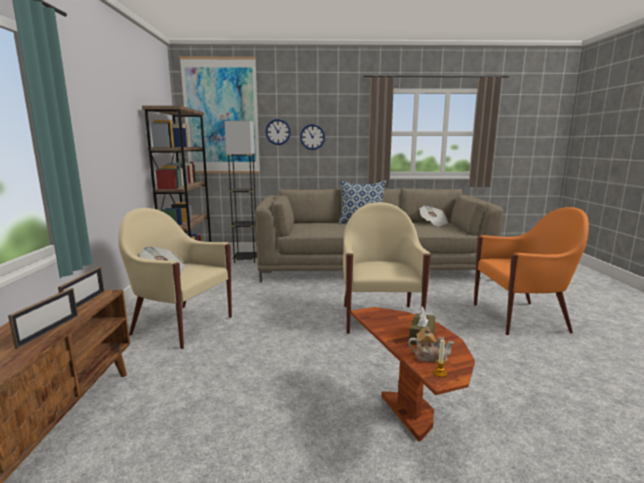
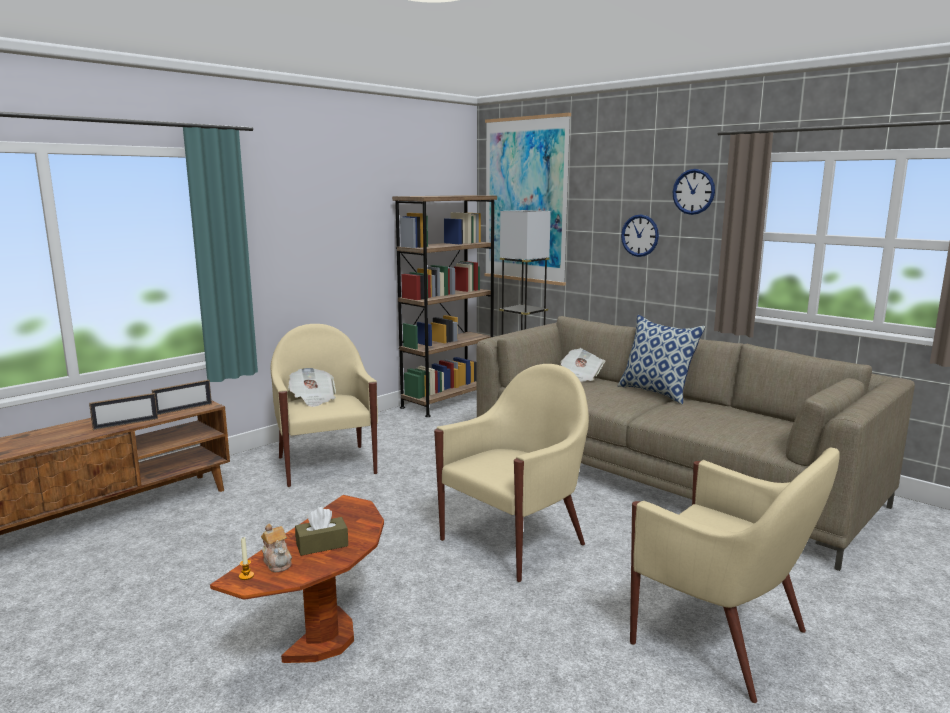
camera: 45 degrees right, 0 degrees up
wall clock [266,119,291,145] -> wall clock moved to [673,169,715,215]
newspaper [420,205,449,226] -> newspaper moved to [560,348,606,382]
orange armchair [474,207,589,335] -> beige armchair [630,447,839,703]

